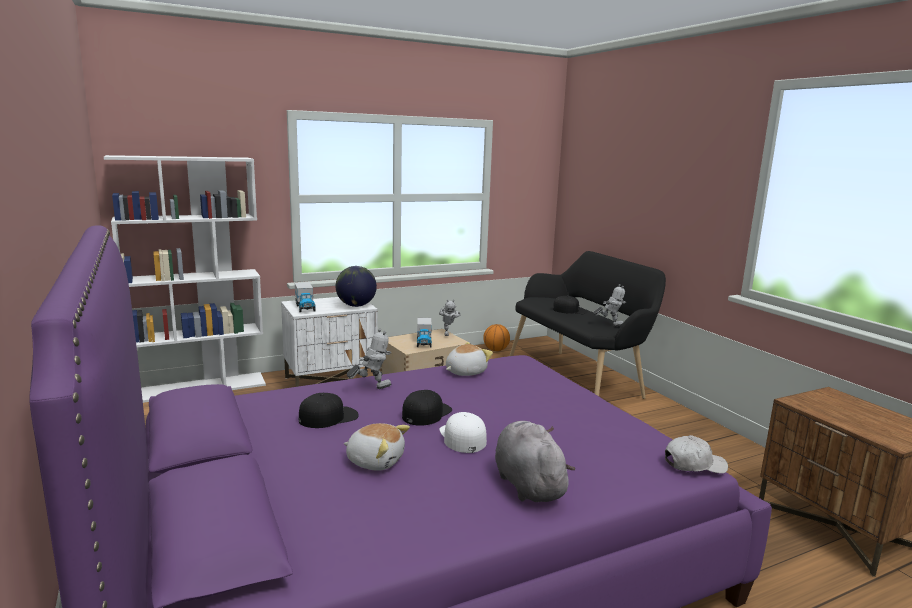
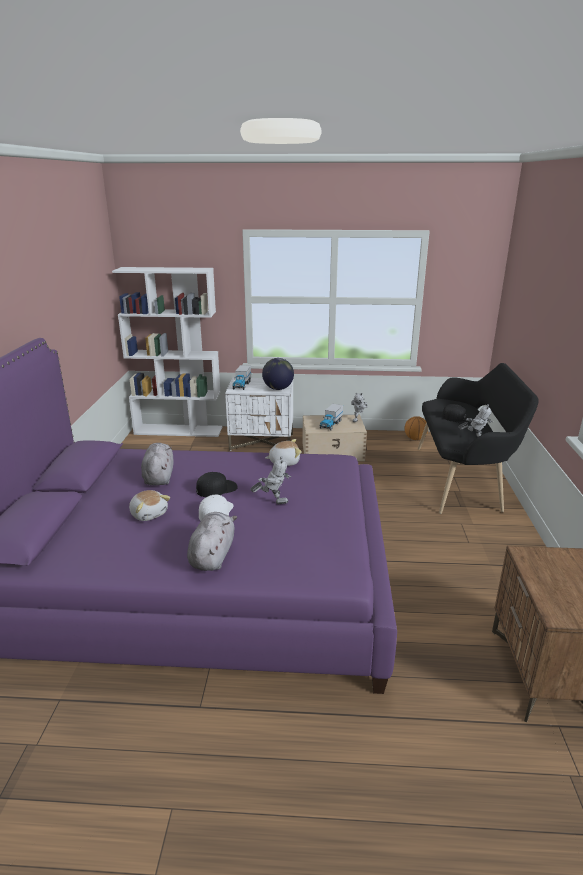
camera: 30 degrees right, 10 degrees up
black cap [298,393,358,428] -> grey plush toy [141,443,174,485]
toy robot [347,328,392,389] -> toy robot moved to [250,456,291,504]
white cap [665,435,728,474] -> none

